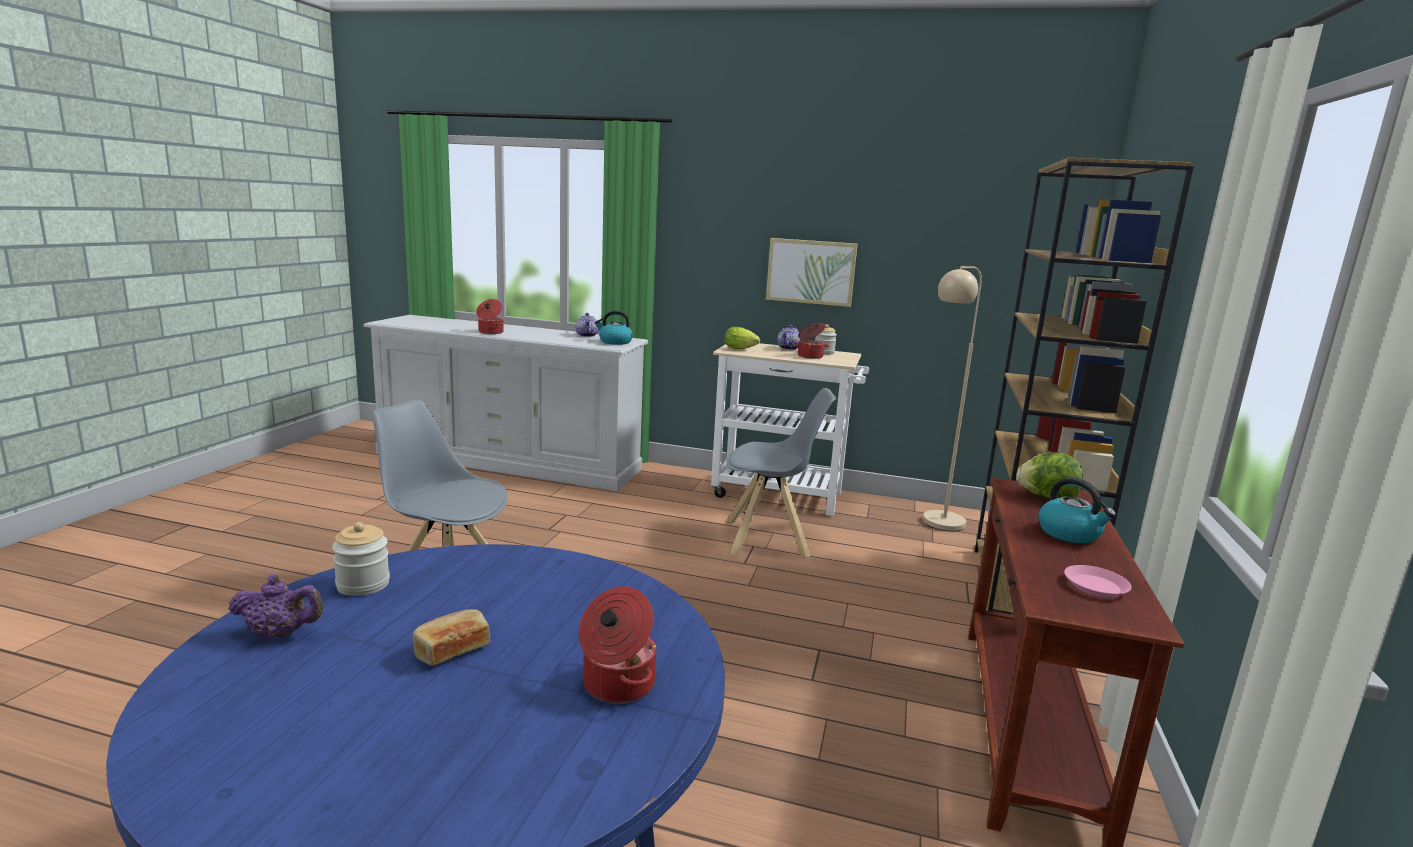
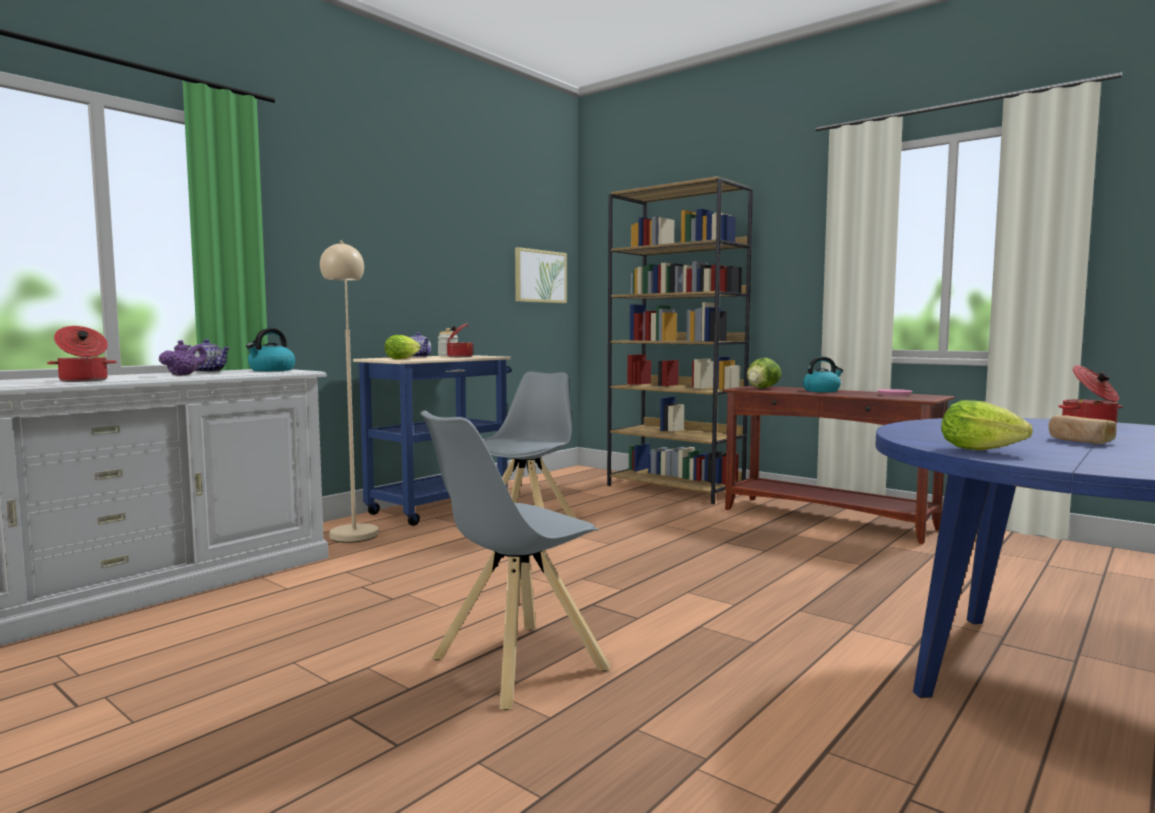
camera: 65 degrees left, 10 degrees down
purple teapot [228,574,323,638] -> purple teapot moved to [159,340,207,376]
jar [332,522,390,596] -> lettuce [941,400,1032,450]
white cart [711,343,869,516] -> blue cart [353,355,512,526]
picture [766,238,858,307] -> picture moved to [515,247,567,303]
beige floor lamp [923,266,982,531] -> beige floor lamp moved to [320,240,379,543]

